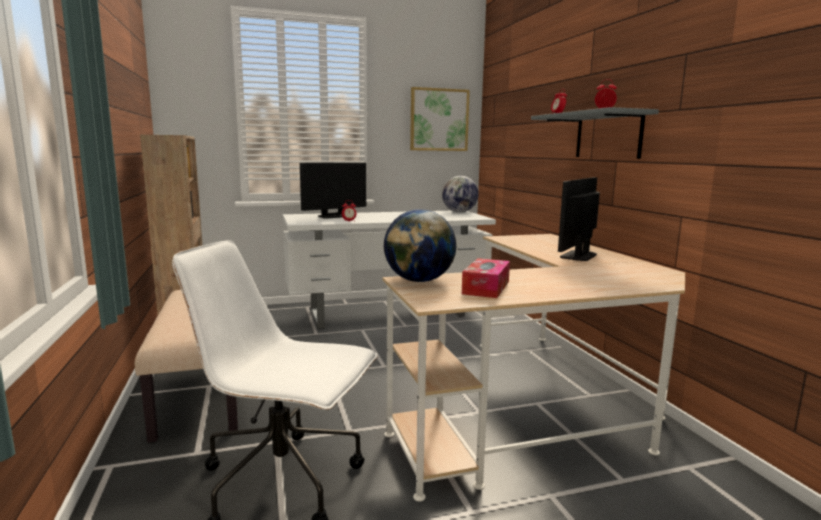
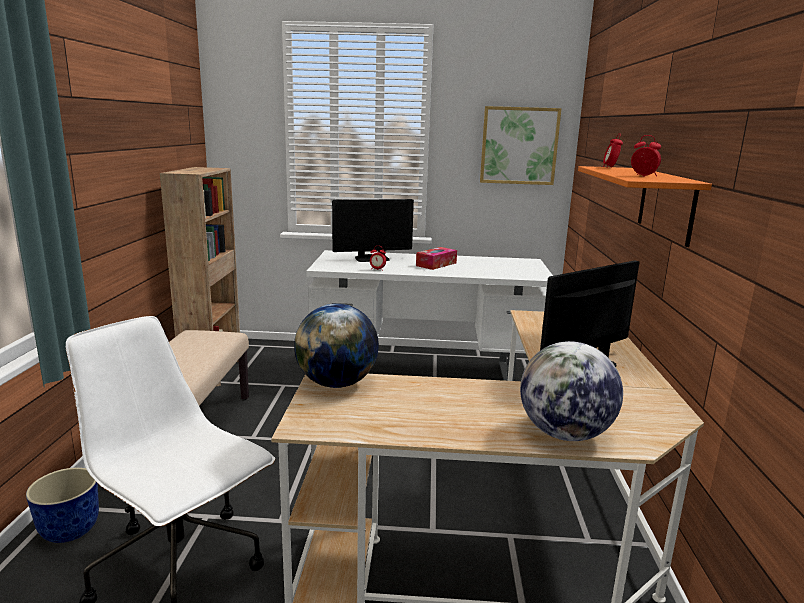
camera: 20 degrees right, 5 degrees up
globe [442,176,479,212] -> globe moved to [520,341,623,441]
tissue box [462,258,510,298] -> tissue box moved to [416,247,457,270]
grey shelf [531,107,659,159] -> orange shelf [578,166,712,247]
none -> planter [26,467,99,543]

